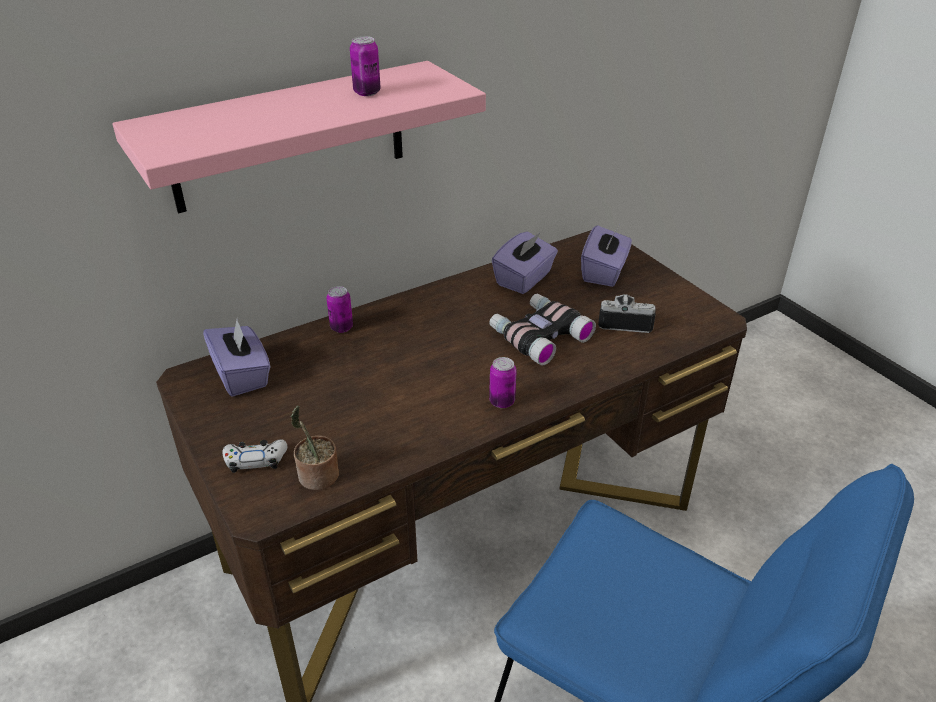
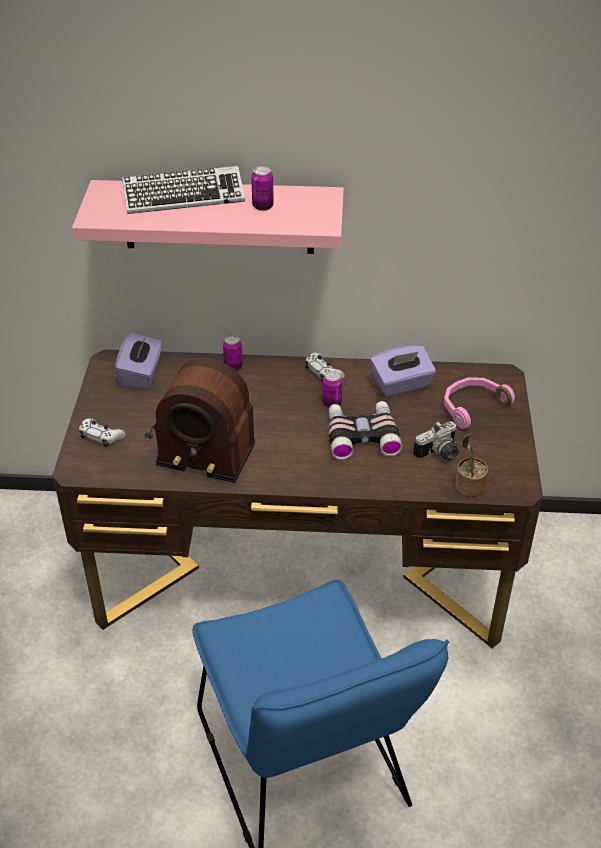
camera: 35 degrees right, 5 degrees up
potted plant [291,406,339,490] -> potted plant moved to [456,434,488,497]
can [489,357,517,408] -> can moved to [322,371,342,408]
purple tissue box [581,225,632,287] -> pink headphones [444,377,515,429]
camera [598,294,656,333] -> camera turned 105 degrees clockwise [413,421,459,461]
none -> keyboard [122,166,245,214]
none -> radio [145,358,255,483]
none -> white game controller [305,353,345,382]

